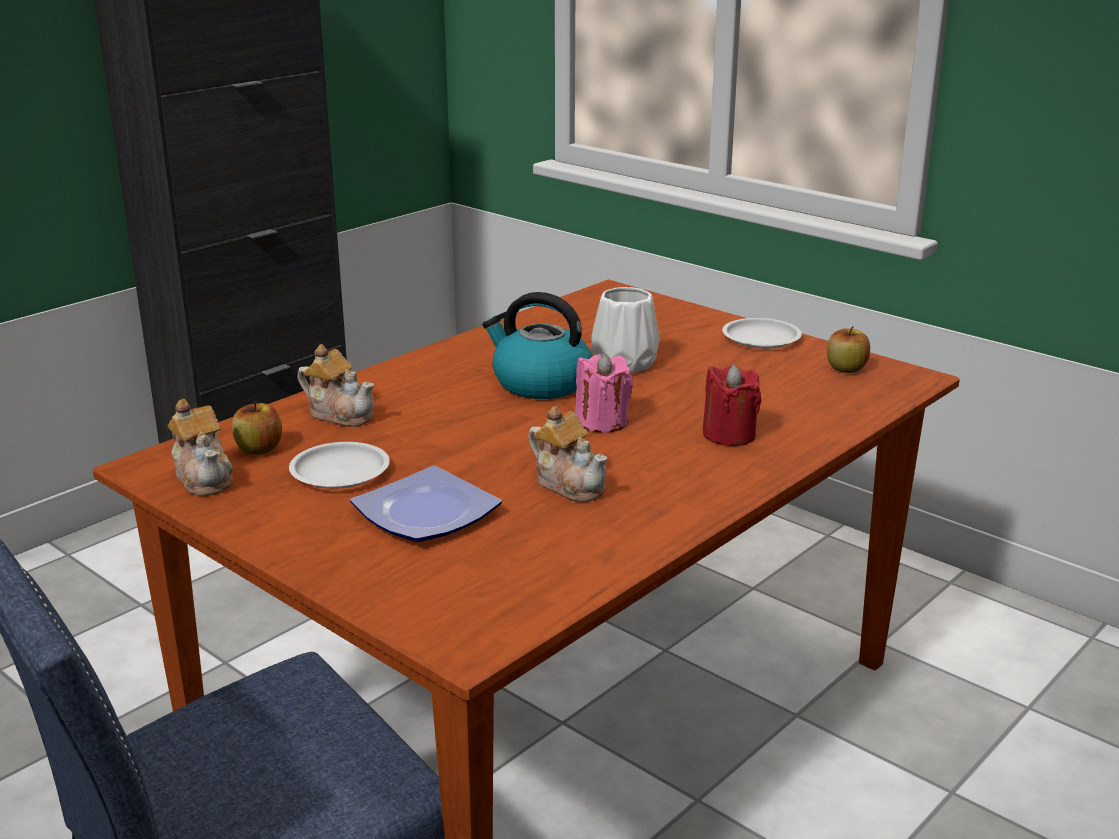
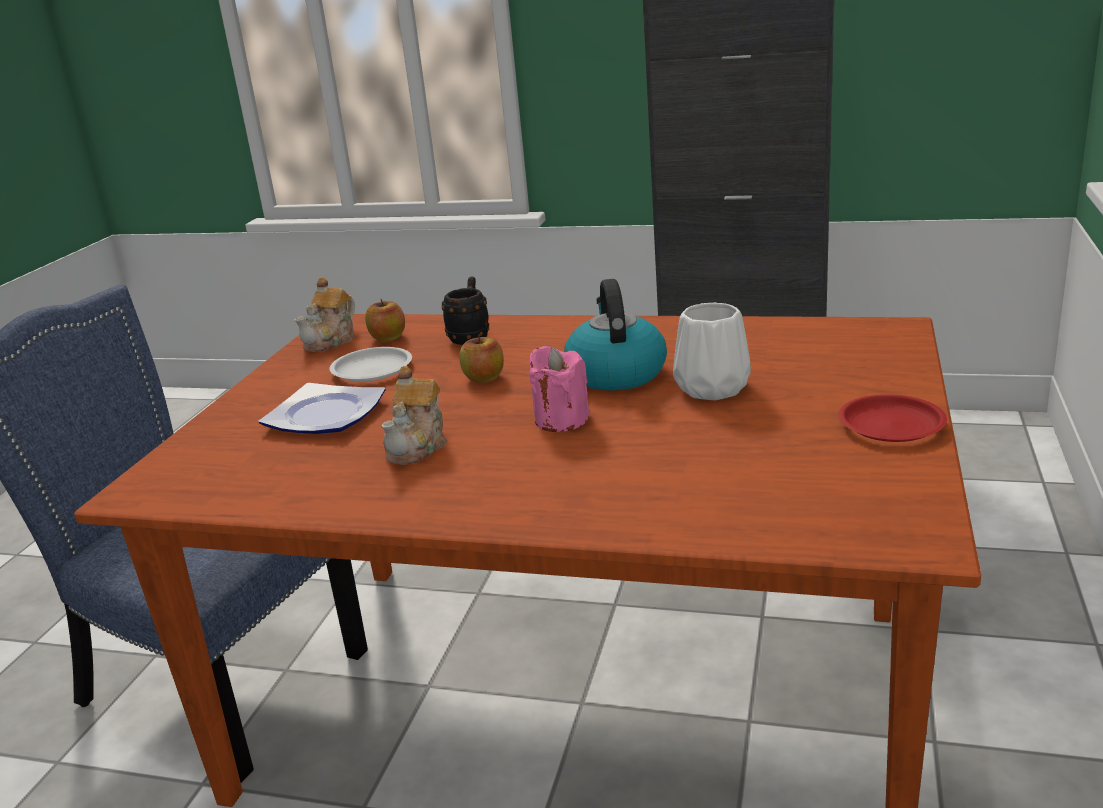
camera: 65 degrees right, 0 degrees up
teapot [298,344,374,427] -> black mug [442,276,489,345]
red candle [703,364,761,446] -> none
white plate [722,318,802,349] -> red plate [838,394,947,442]
apple [827,326,870,373] -> apple moved to [459,335,504,383]

